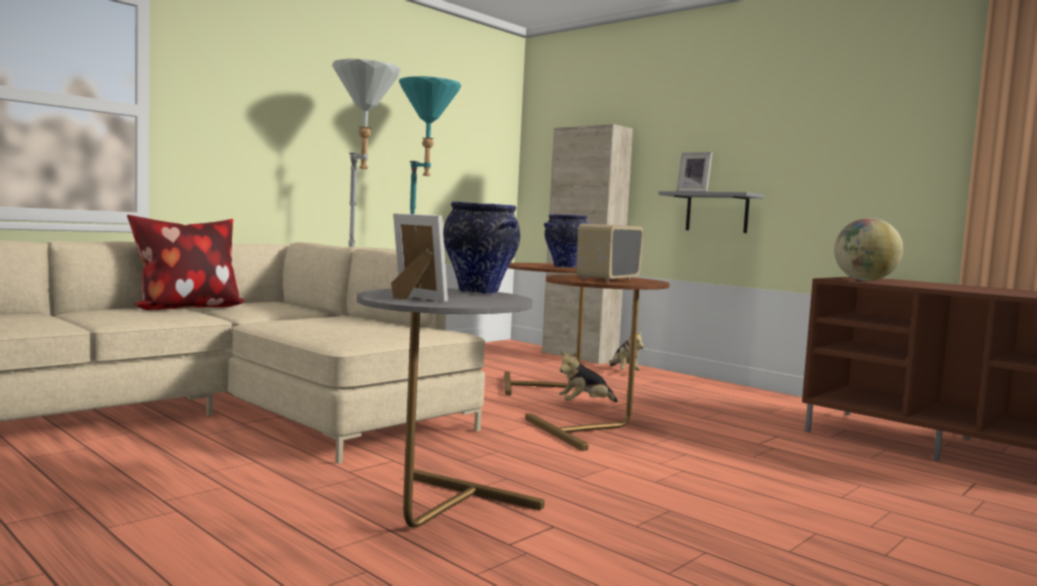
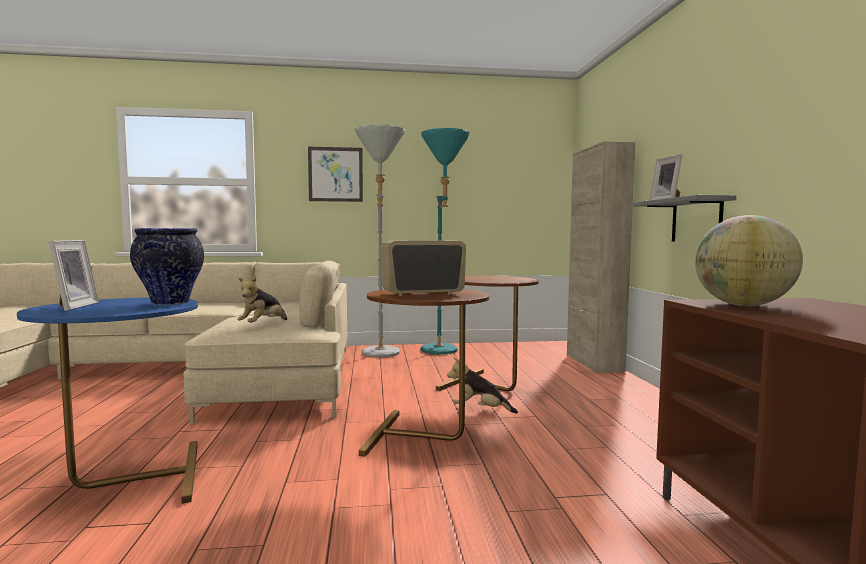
camera: 40 degrees right, 0 degrees up
pillow [127,215,245,310] -> none
grey side table [357,288,545,527] -> blue side table [17,297,198,504]
vase [544,214,591,268] -> none
plush toy [609,330,644,370] -> plush toy moved to [237,276,287,323]
none -> picture [308,147,363,202]

